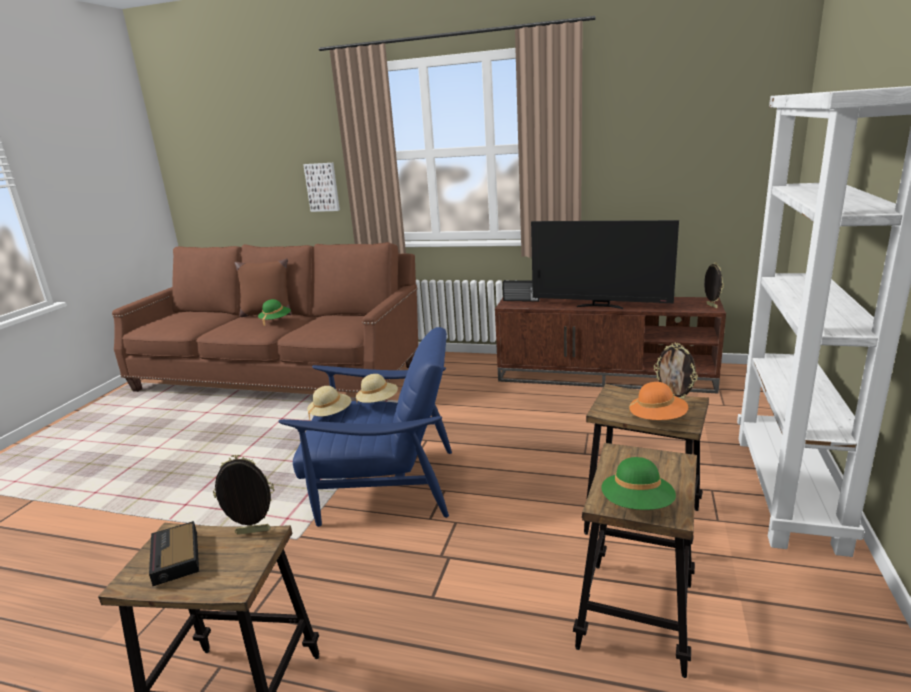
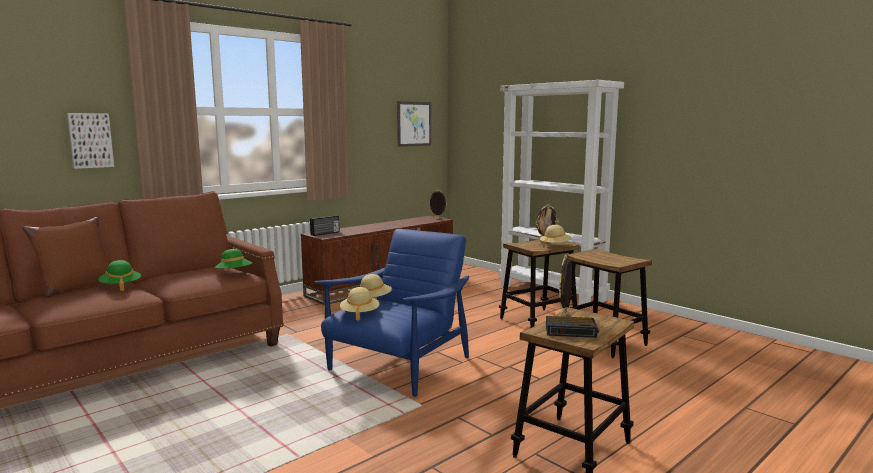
camera: 60 degrees left, 10 degrees down
television [531,220,679,309] -> none
green hat [601,457,676,510] -> green hat moved to [215,249,253,271]
orange hat [628,382,688,420] -> beige hat [540,225,572,248]
none -> picture [397,101,431,147]

